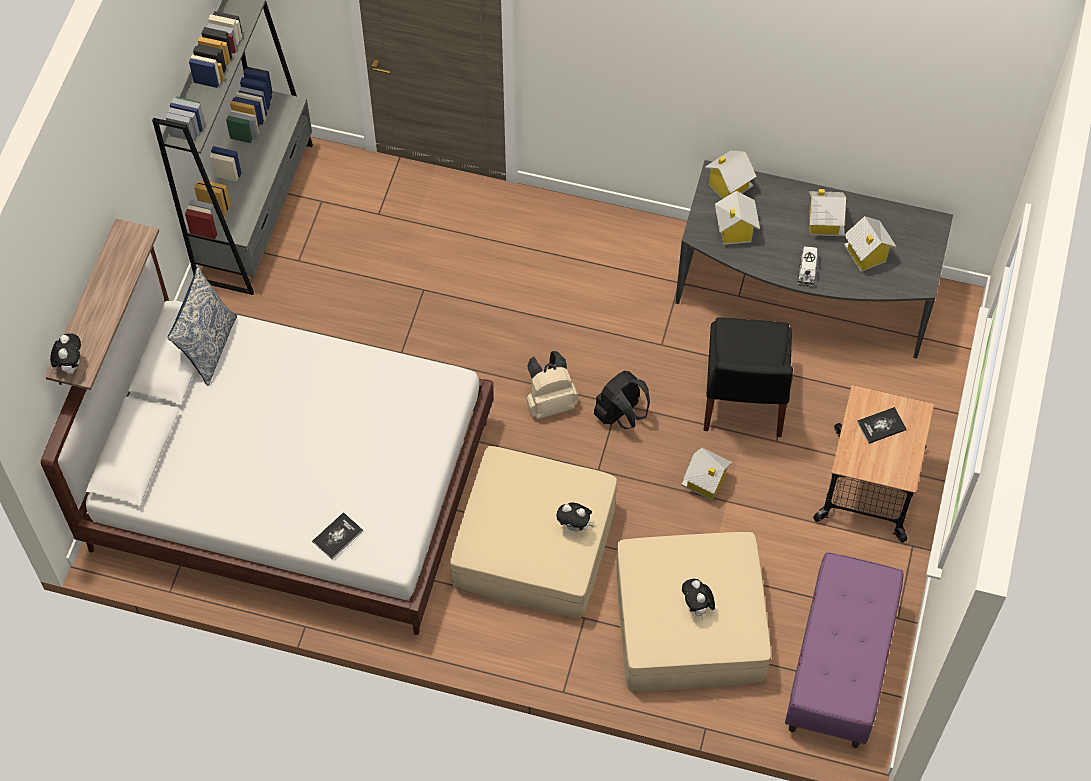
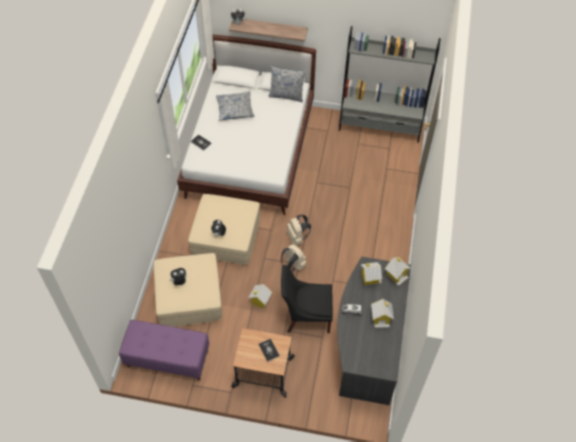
camera: 85 degrees right, 5 degrees down
black backpack [594,371,650,429] -> beige backpack [281,244,306,272]
toy house [844,216,897,272] -> none
none -> pillow [216,91,255,121]

